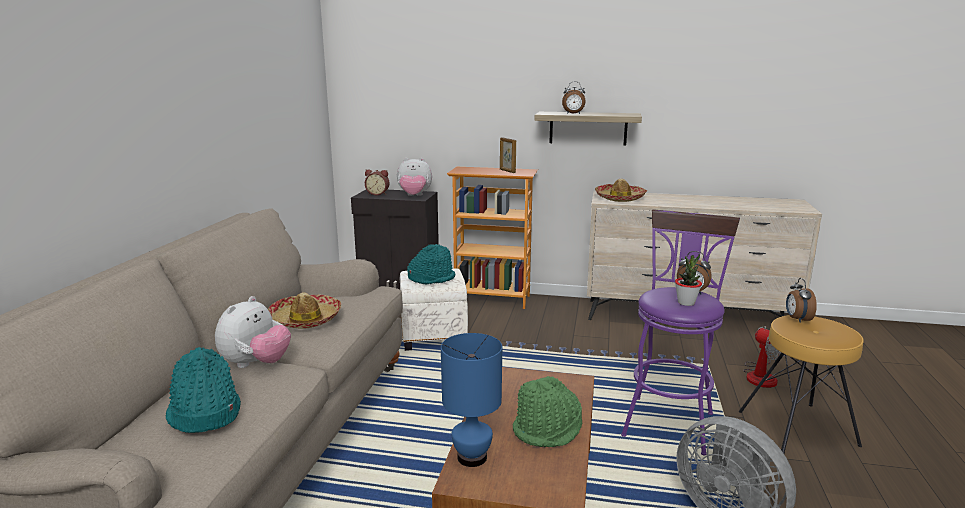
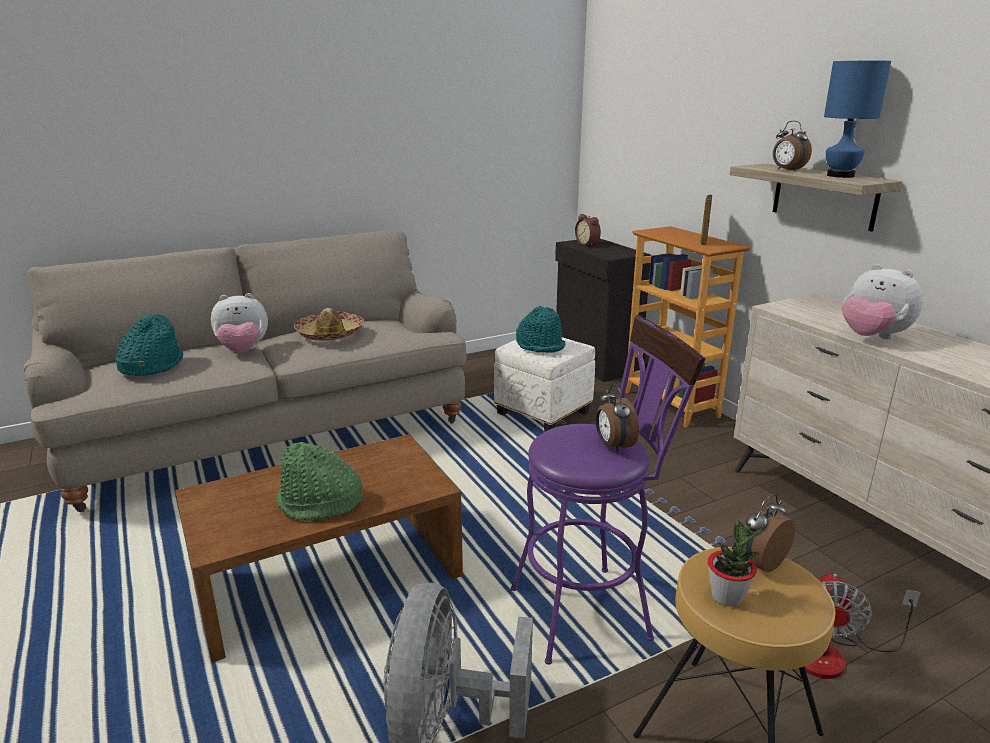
camera: 50 degrees right, 5 degrees up
plush toy [397,158,432,196] -> plush toy moved to [842,264,923,339]
blue table lamp [441,333,502,467] -> blue table lamp moved to [824,61,891,178]
hat [595,179,647,202] -> none
potted plant [675,254,702,306] -> potted plant moved to [708,519,763,607]

